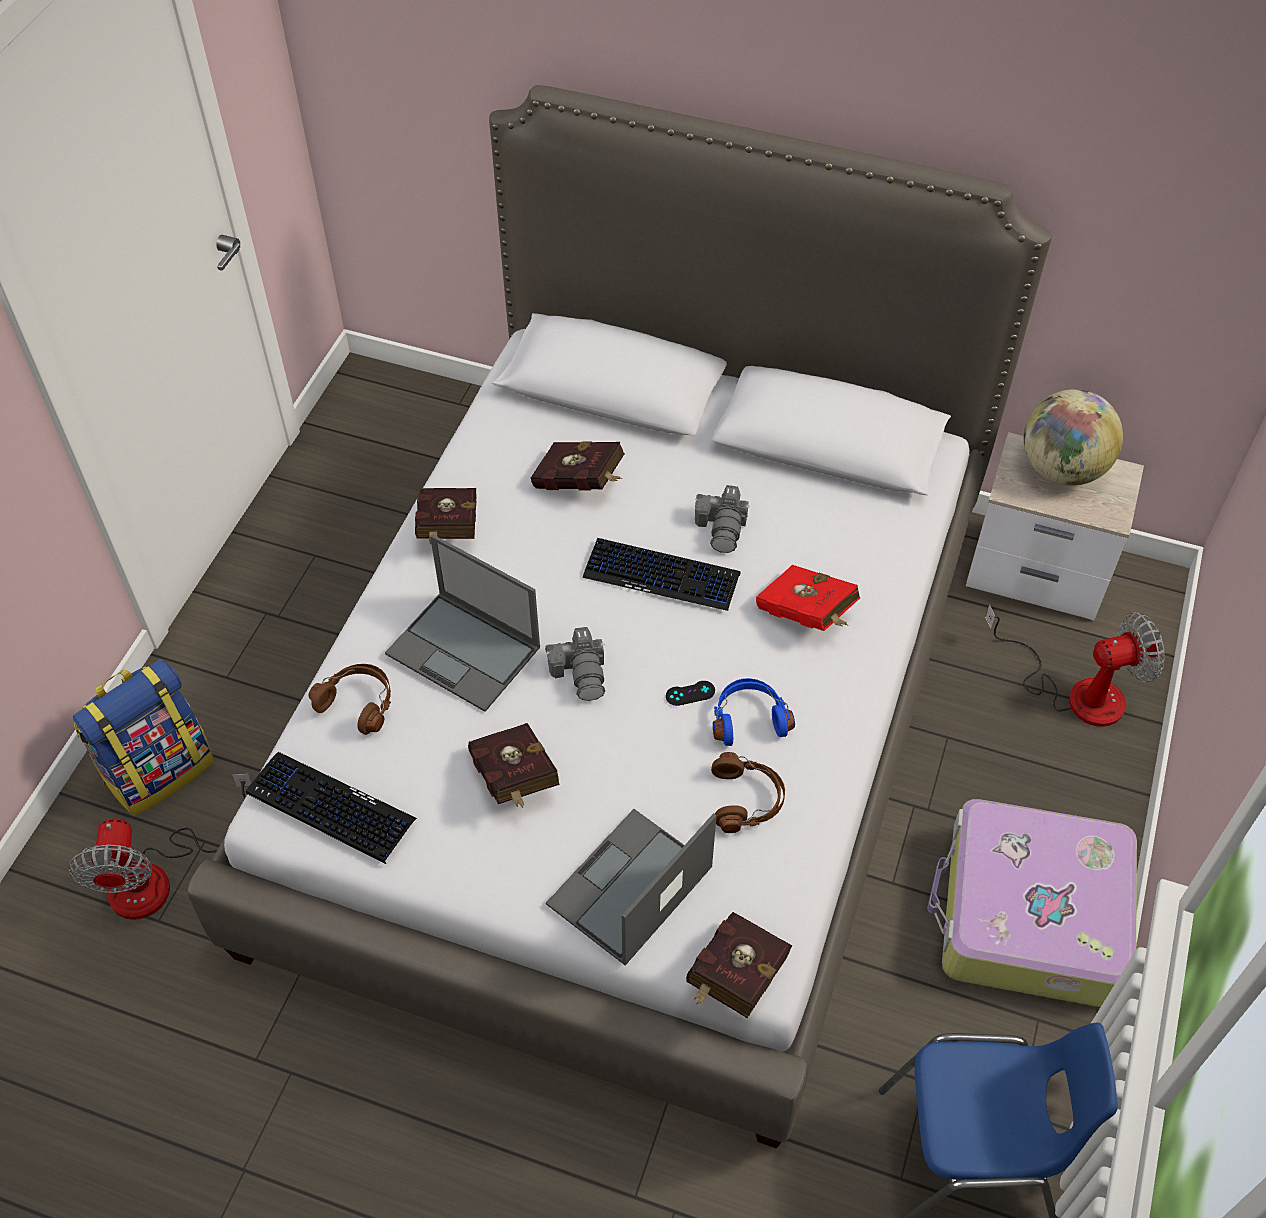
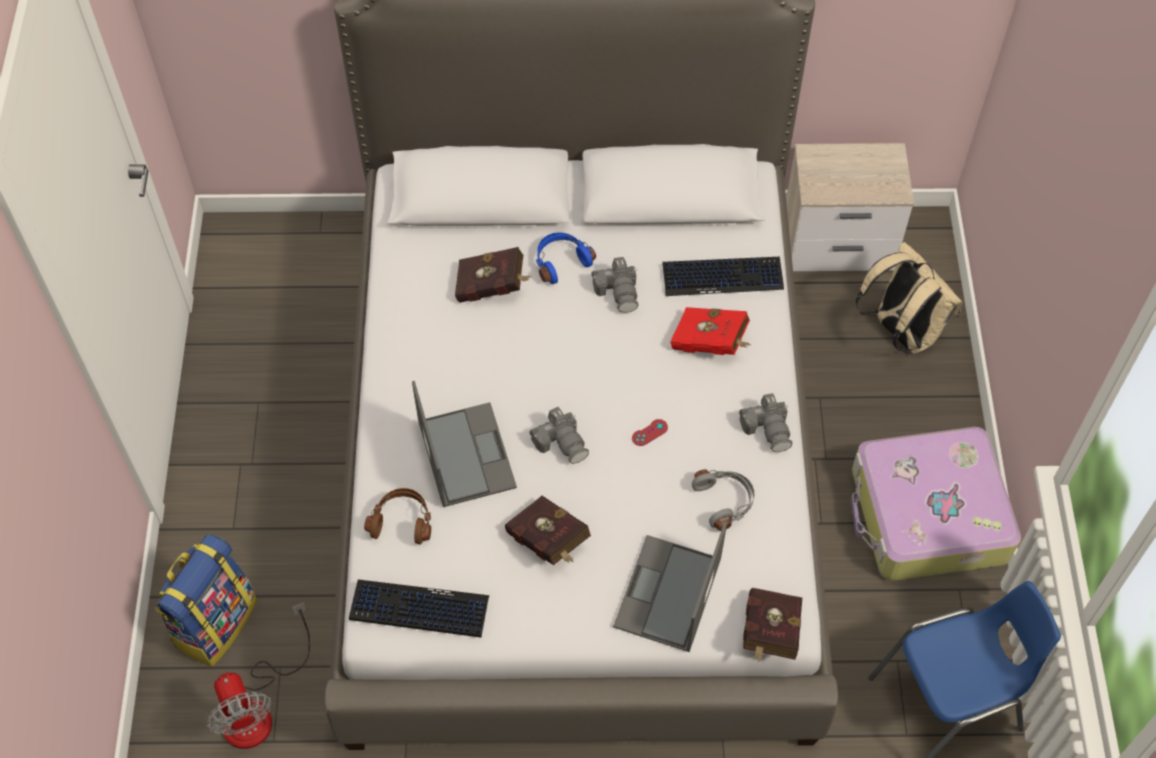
camera: 20 degrees left, 5 degrees up
laptop [385,534,540,712] -> laptop turned 120 degrees counterclockwise [412,381,517,507]
red book [415,488,476,544] -> none
keyboard [583,538,741,611] -> keyboard moved to [662,257,784,296]
black game controller [666,681,715,706] -> red game controller [632,419,668,446]
brown headphones [711,752,785,833] -> grey headphones [692,469,754,531]
blue headphones [713,678,795,746] -> blue headphones moved to [536,232,596,284]
fan [985,604,1165,727] -> beige backpack [856,242,962,354]
globe [1023,389,1123,486] -> none
none -> camera [739,393,792,452]

